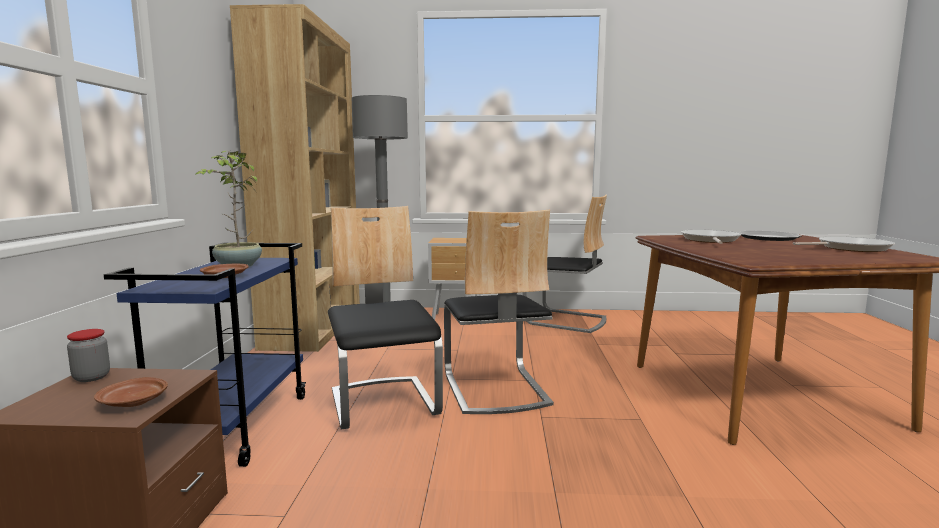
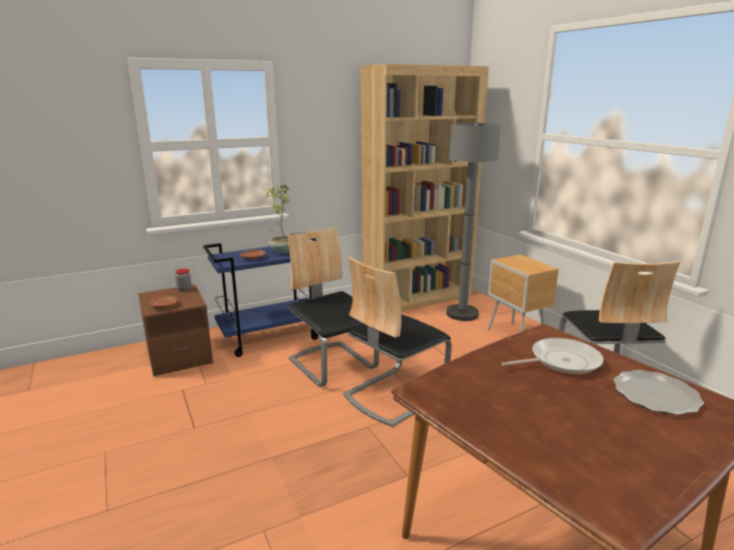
camera: 60 degrees right, 10 degrees up
chair [328,206,443,430] -> chair turned 75 degrees counterclockwise [288,227,379,387]
frying pan [793,236,895,252] -> none

